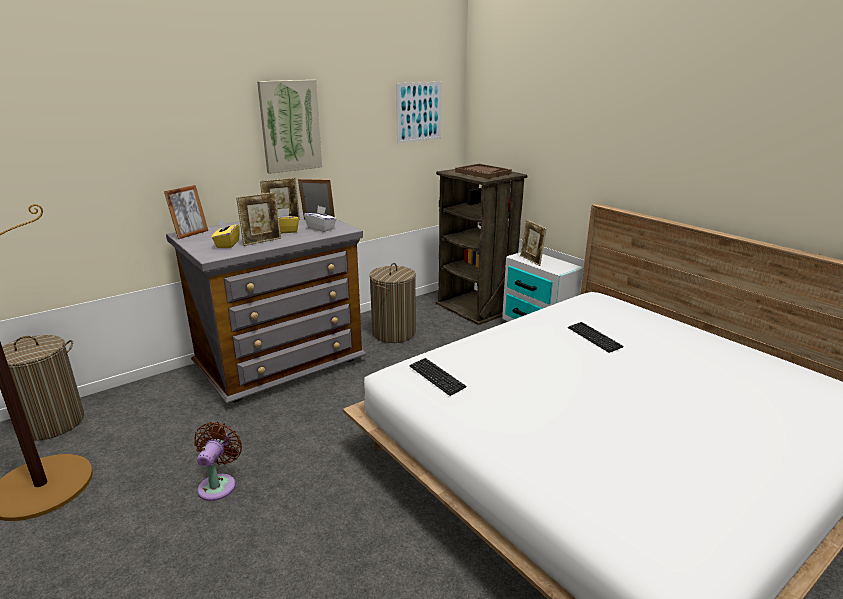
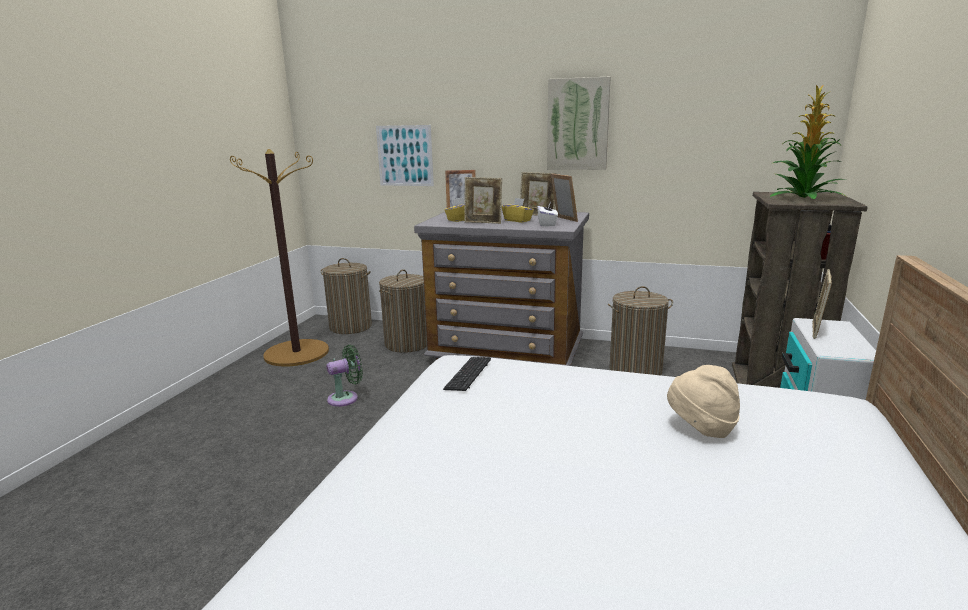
camera: 55 degrees right, 5 degrees down
brown fan [194,422,242,501] -> green fan [326,345,363,407]
picture [396,82,442,143] -> picture moved to [376,125,434,186]
brown tray [455,164,512,179] -> potted plant [770,85,846,199]
keyboard [568,322,624,353] -> beige hat [667,365,740,438]
none -> laundry basket [379,269,427,353]

